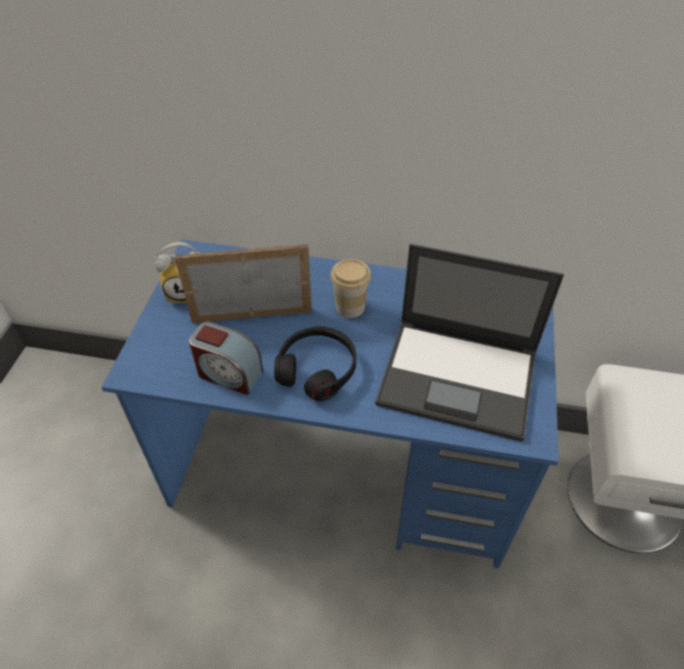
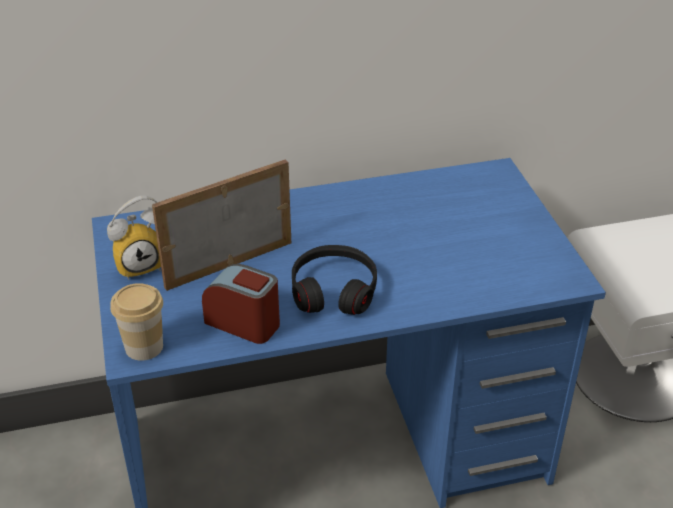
camera: 25 degrees left, 10 degrees down
alarm clock [189,321,263,395] -> alarm clock turned 150 degrees counterclockwise [202,264,280,344]
cup [330,259,371,318] -> cup moved to [110,283,163,361]
laptop [375,244,564,442] -> none

